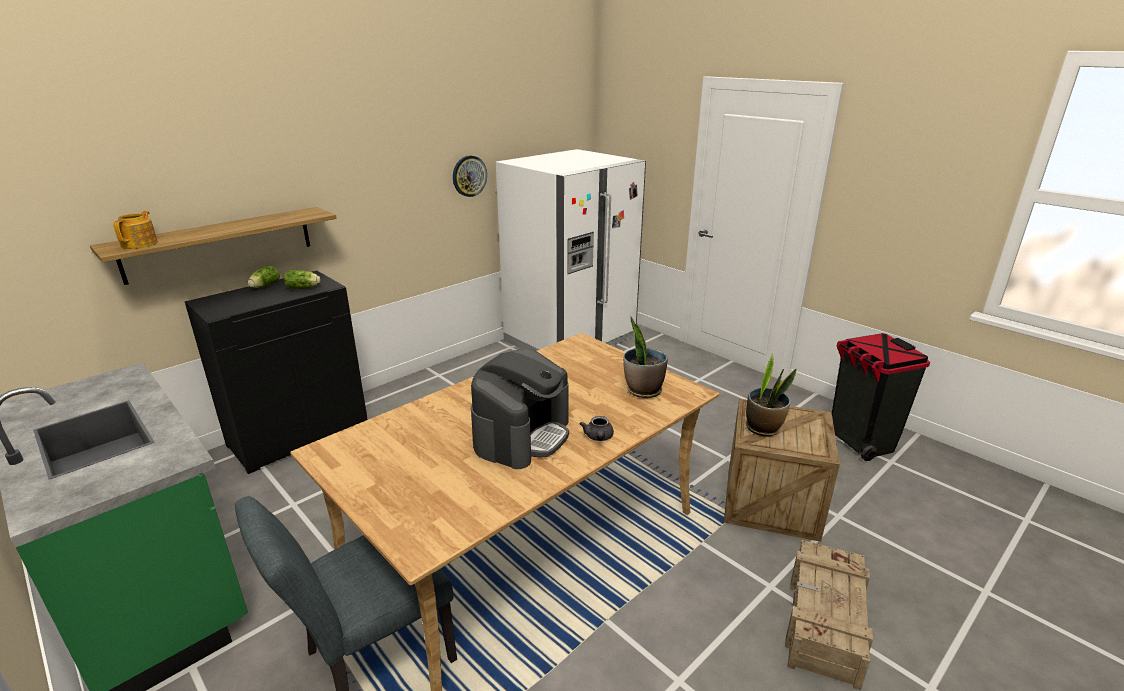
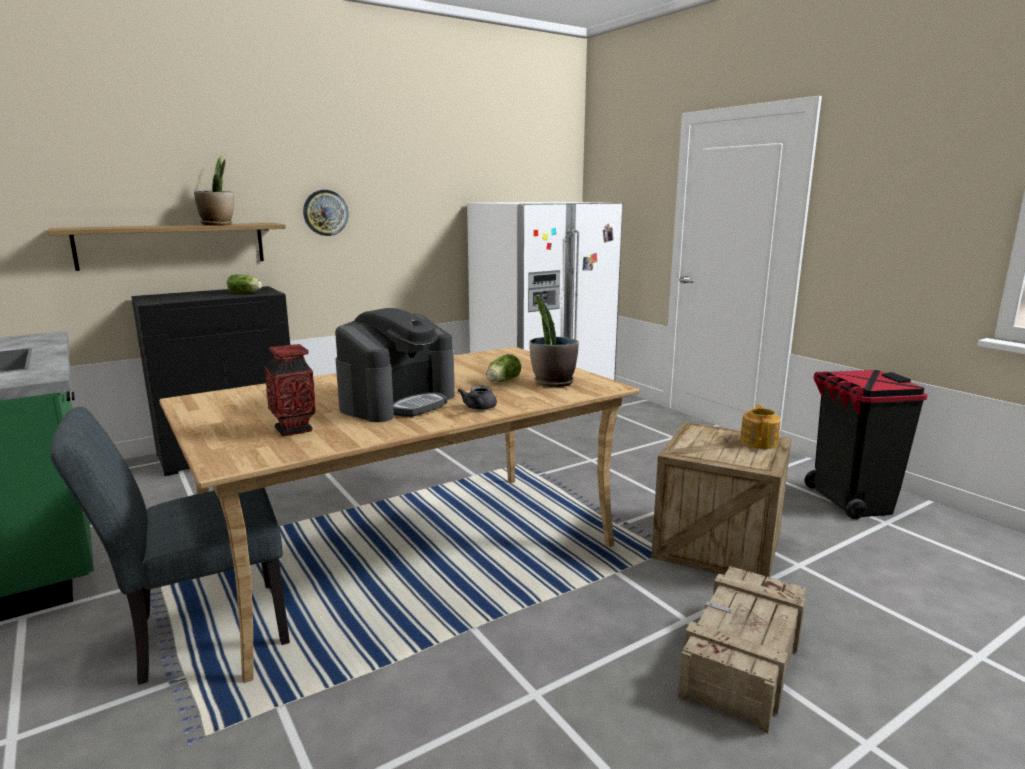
camera: 10 degrees right, 10 degrees down
teapot [113,211,158,249] -> teapot moved to [740,404,781,449]
lettuce [248,266,280,288] -> lettuce moved to [486,354,521,382]
wall clock [453,155,487,197] -> wall clock moved to [303,190,348,236]
potted plant [746,354,797,437] -> potted plant moved to [194,156,234,225]
none -> vase [265,344,316,437]

